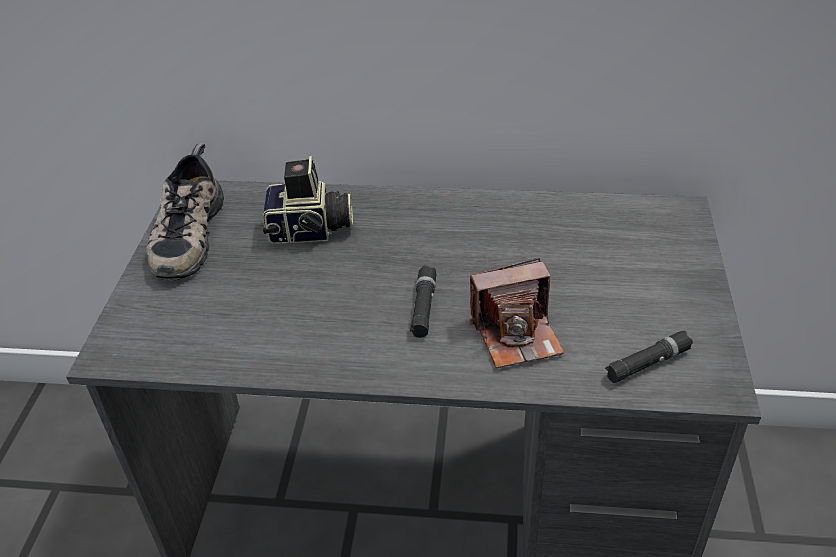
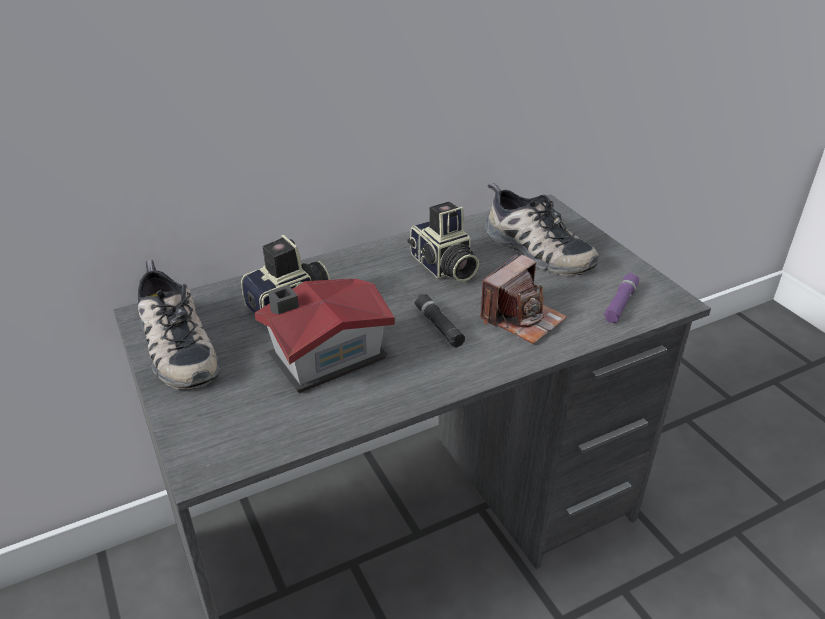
camera: 35 degrees left, 5 degrees down
black flashlight [605,331,693,383] -> purple flashlight [604,273,639,323]
none -> toy house [255,279,395,393]
none -> camera [407,202,479,282]
none -> shoe [485,183,599,276]

